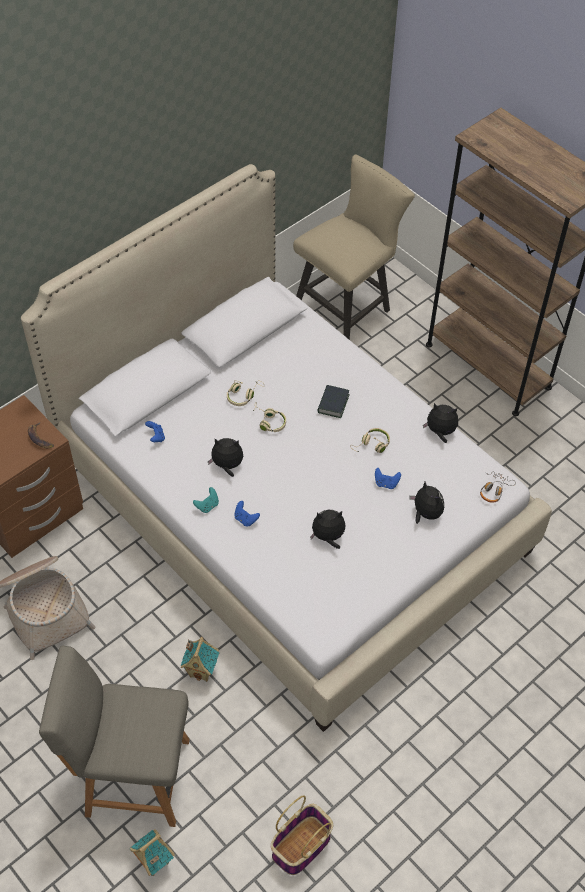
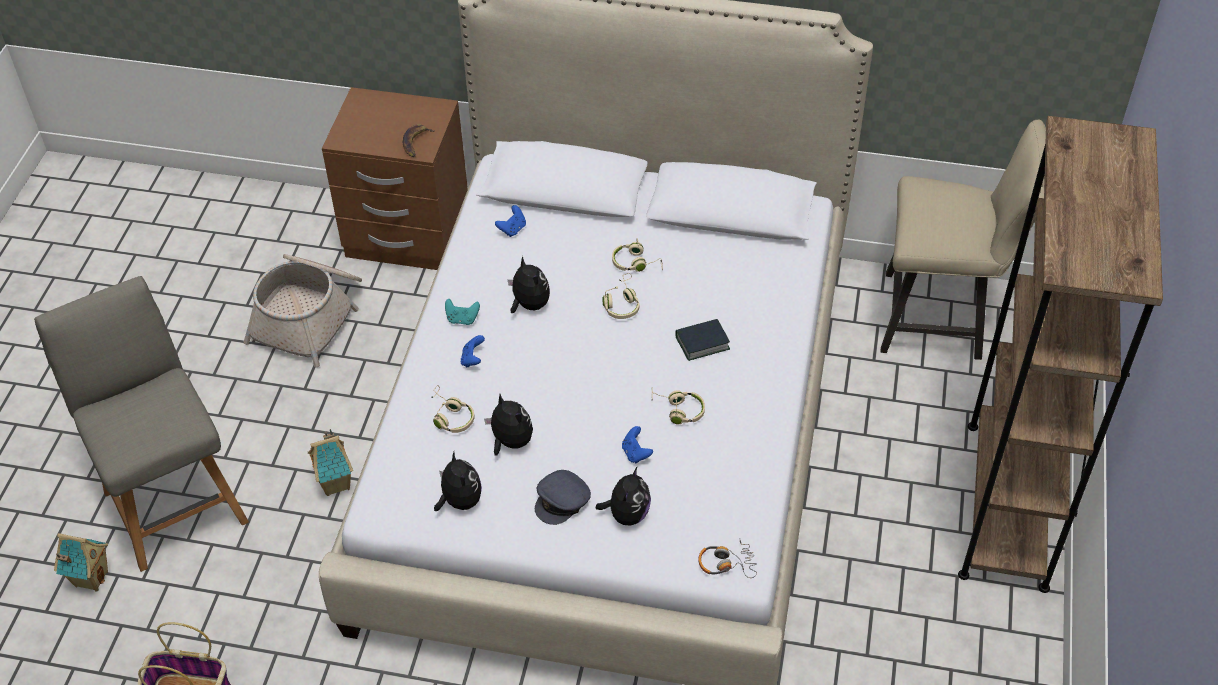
camera: 55 degrees right, 5 degrees down
plush toy [423,403,458,443] -> plush toy moved to [434,452,482,511]
none -> beige headphones [431,385,475,433]
none -> grey cap [535,470,591,525]

